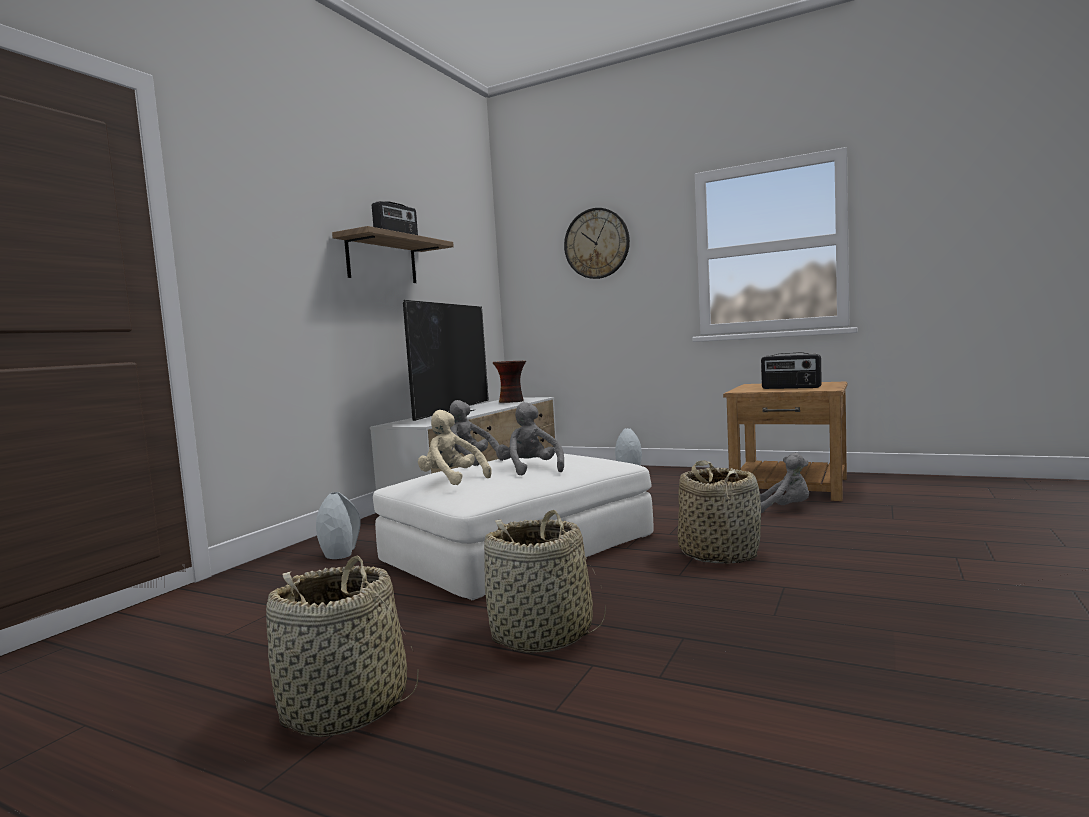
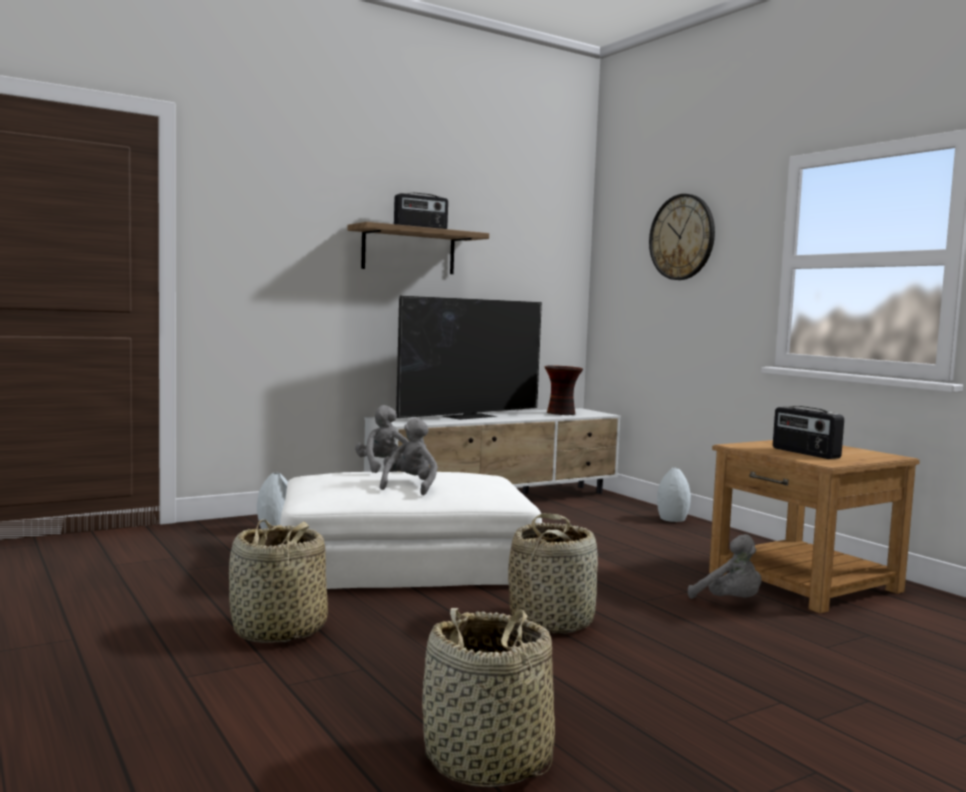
camera: 30 degrees right, 0 degrees up
basket [266,555,418,737] -> basket moved to [422,608,555,787]
beige plush toy [418,410,492,485] -> none

